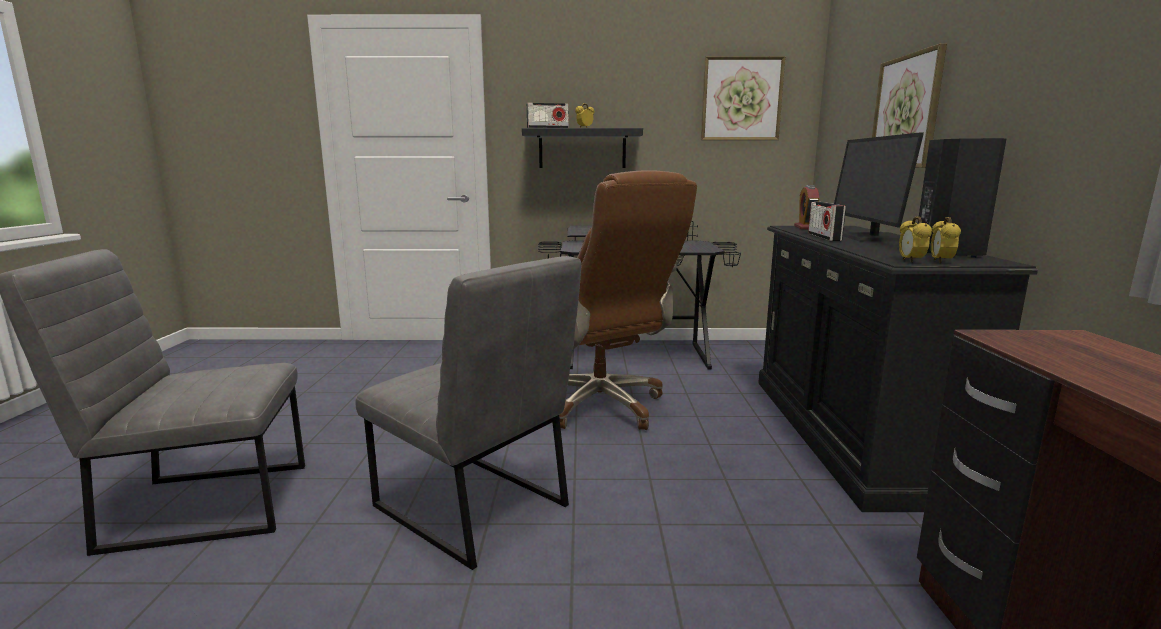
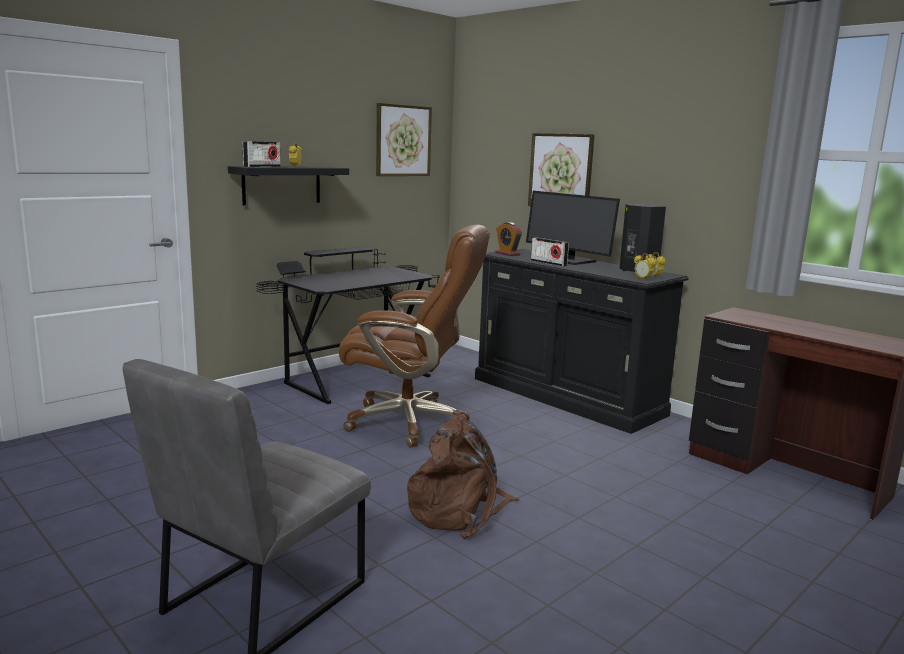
camera: 45 degrees left, 0 degrees up
grey chair [355,256,581,570] -> brown backpack [407,412,520,539]

